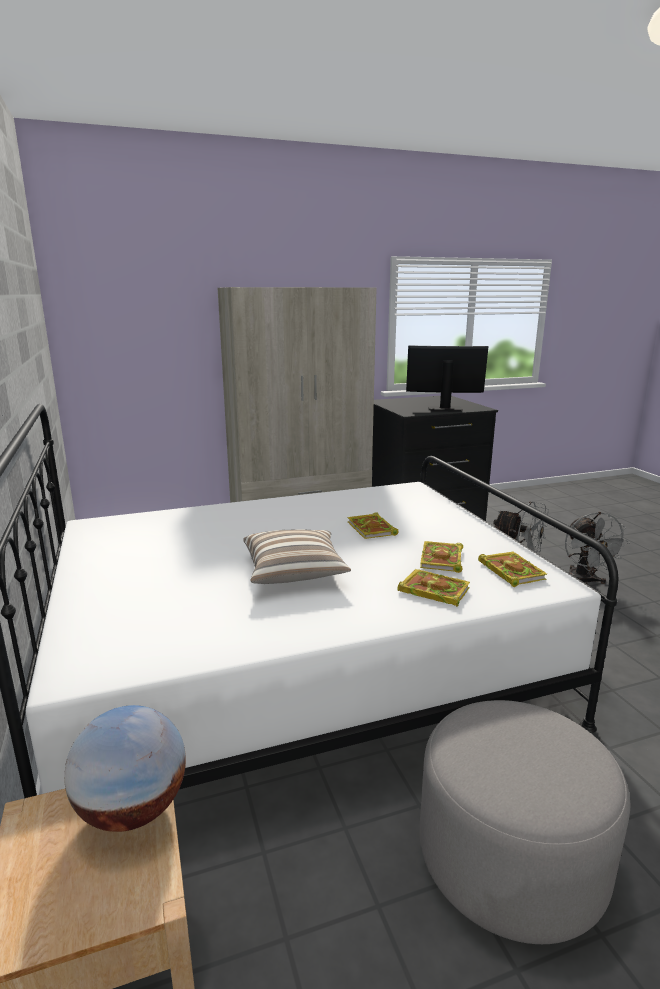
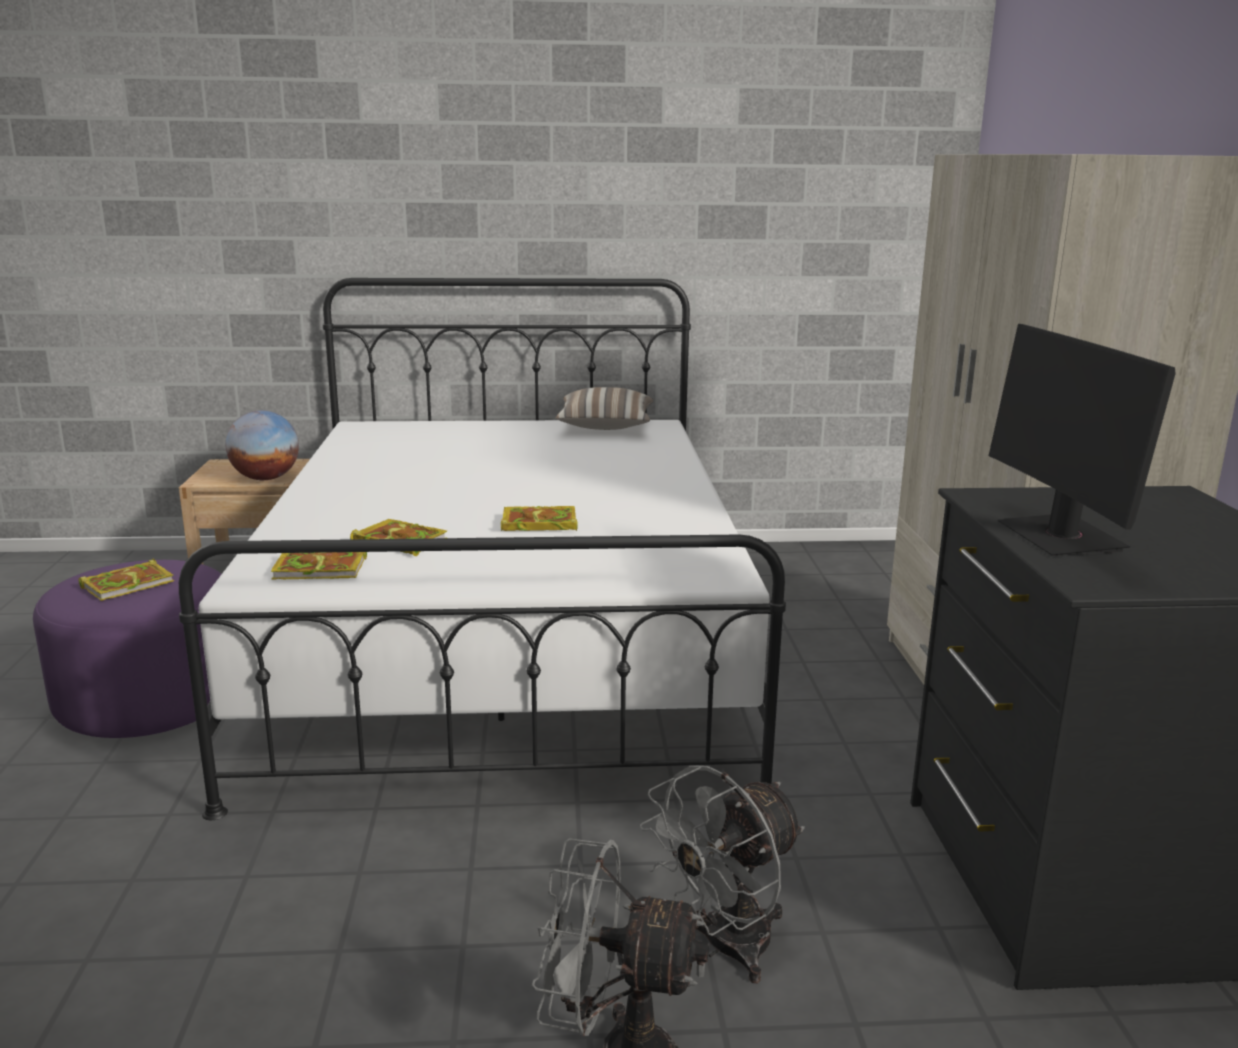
camera: 105 degrees right, 0 degrees up
pillow [243,529,351,584] -> pillow moved to [556,387,653,430]
book [397,569,470,607] -> book moved to [78,559,174,601]
monitor [406,345,489,412] -> monitor turned 150 degrees clockwise [989,324,1176,556]
grey ottoman [420,700,630,944] -> purple ottoman [33,560,221,738]

